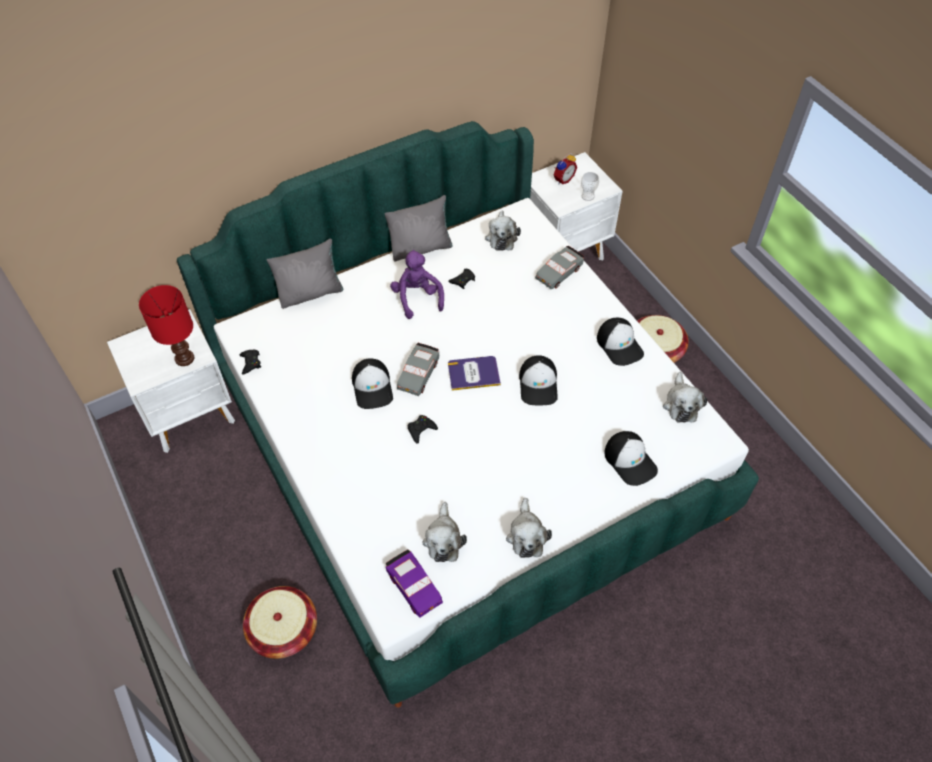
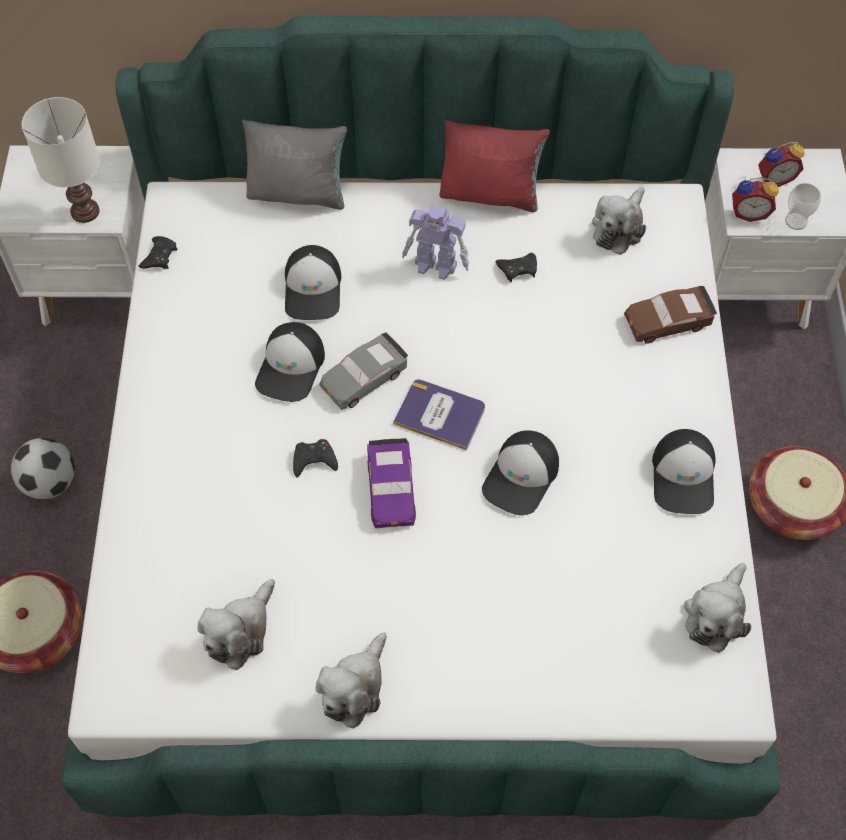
camera: 30 degrees right, 5 degrees up
red table lamp [139,285,194,366] -> white table lamp [22,97,100,223]
grey pillow [384,195,453,261] -> red pillow [439,121,550,212]
purple toy car [386,549,443,617] -> purple toy car moved to [367,438,416,528]
purple plush toy [390,250,444,319] -> toy robot [402,205,469,280]
grey toy car [535,246,584,289] -> brown toy car [624,286,717,344]
cap [605,431,658,486] -> cap moved to [285,245,341,320]
none -> football [11,438,75,499]
none -> alarm clock [732,177,779,222]

